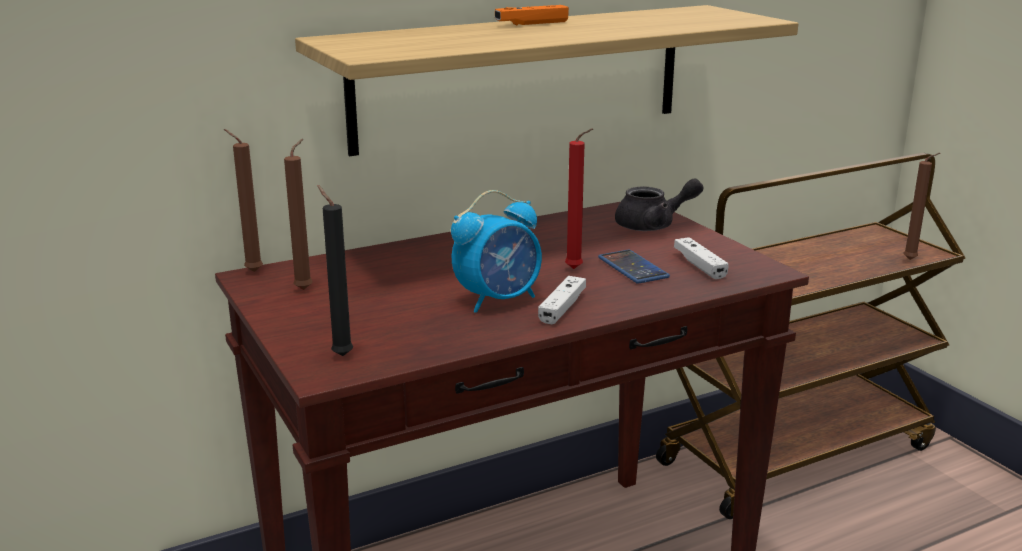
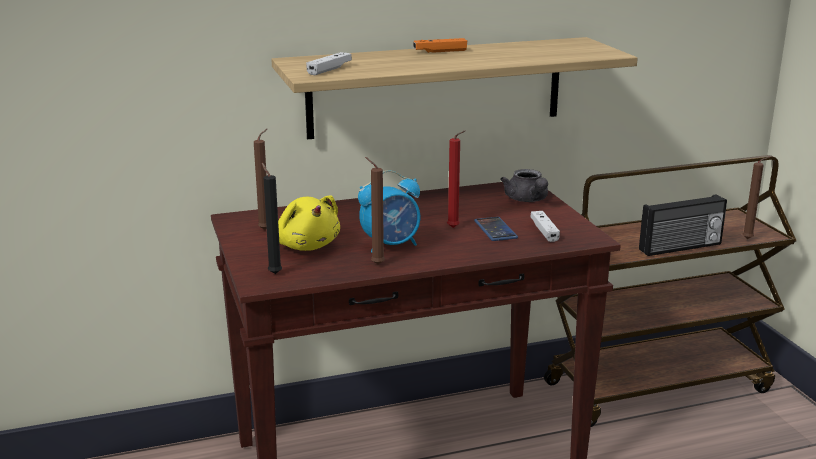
camera: 10 degrees right, 0 degrees up
brown candle [224,129,263,272] -> brown candle moved to [365,157,385,265]
white game controller [538,276,586,324] -> white game controller moved to [306,52,352,75]
grey teapot [615,178,704,231] -> grey teapot turned 75 degrees clockwise [500,169,548,202]
none -> yellow plush toy [278,196,340,251]
none -> radio [639,194,727,256]

